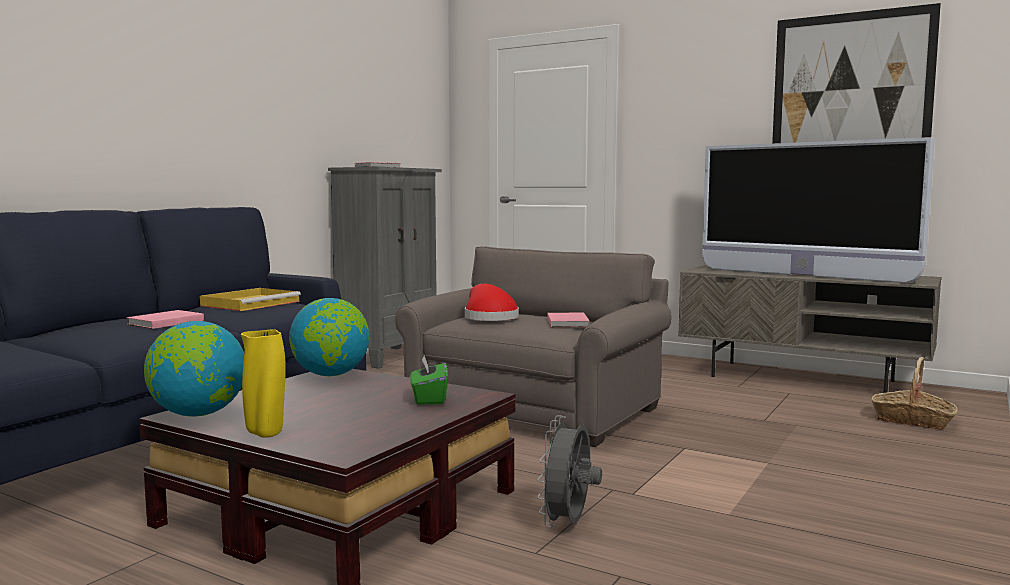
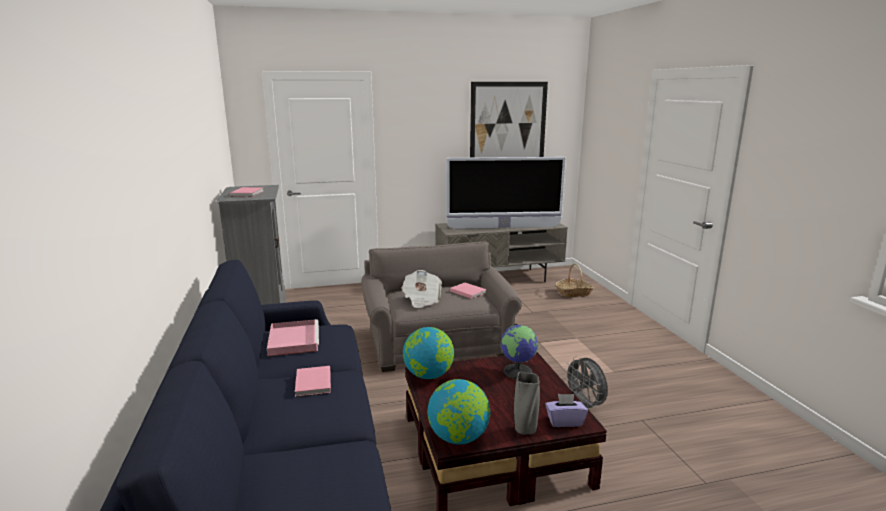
camera: 45 degrees left, 10 degrees up
yellow tray [200,288,301,311] -> pink tray [267,319,319,356]
yellow vase [241,329,286,438] -> grey vase [514,372,540,435]
green tissue box [410,355,448,405] -> globe [500,324,539,379]
red hat [465,284,519,321] -> newspaper [402,270,442,308]
none -> purple tissue box [545,394,588,427]

